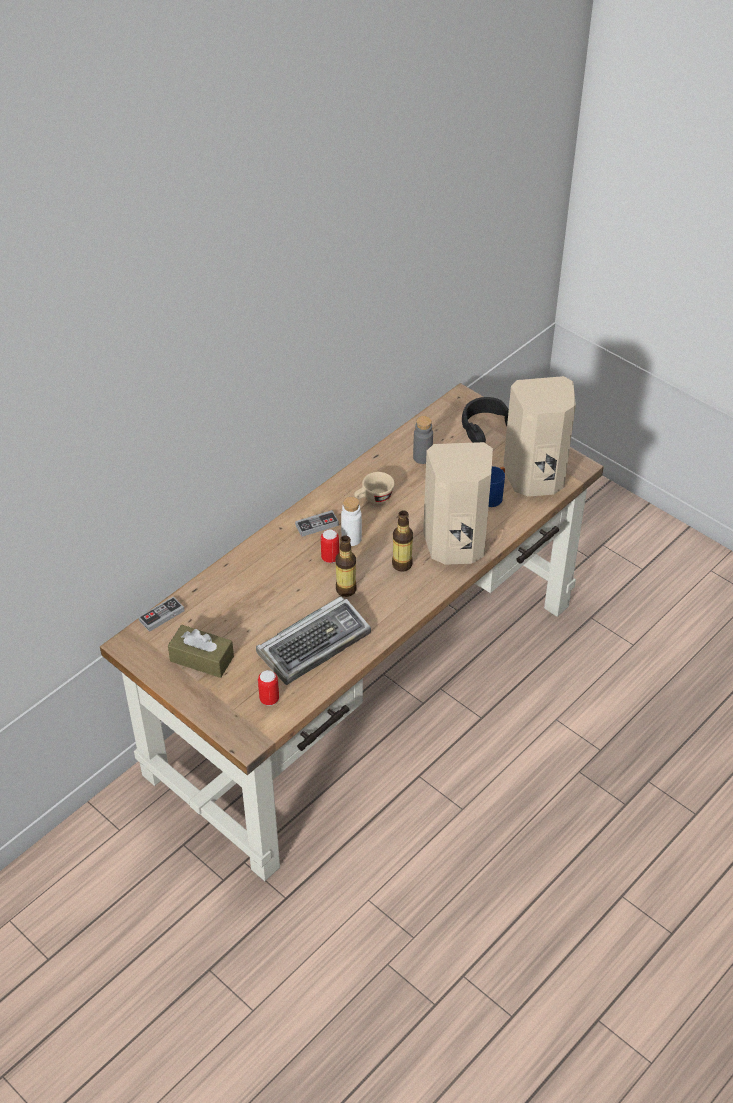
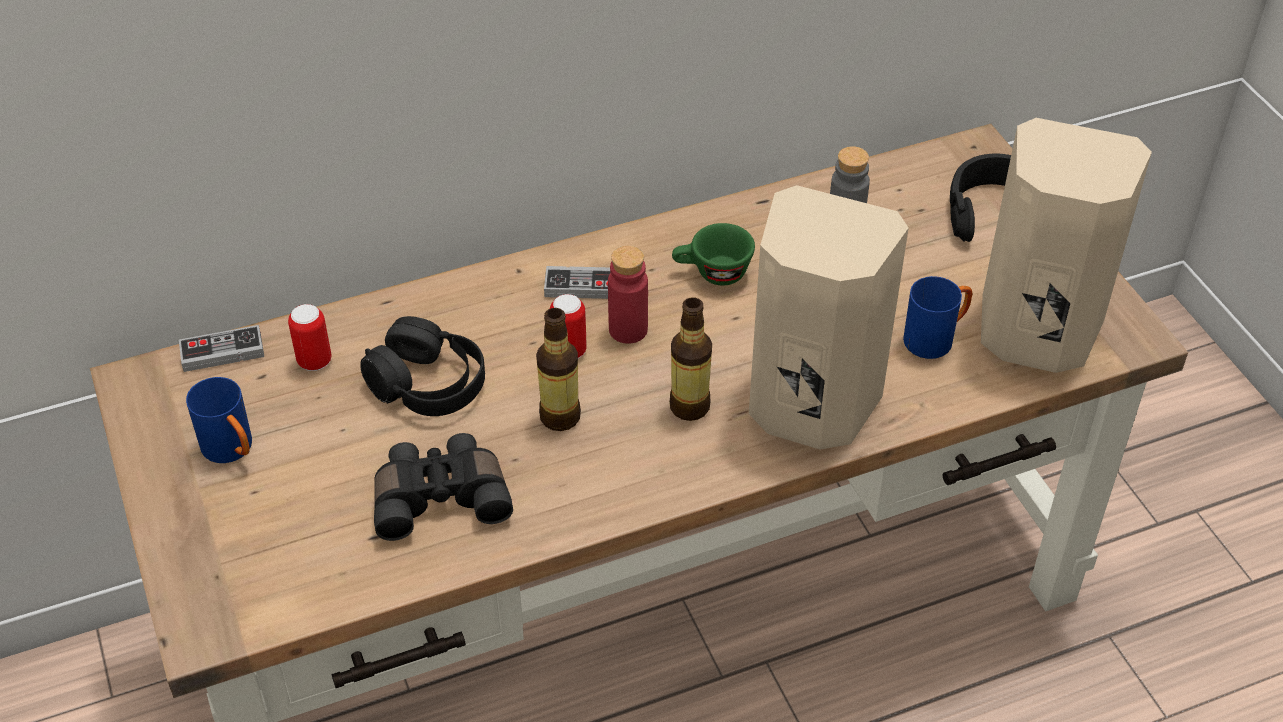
camera: 25 degrees right, 0 degrees up
brown tissue box [168,625,234,678] -> blue mug [186,377,252,463]
keyboard [256,596,371,685] -> black binoculars [374,433,513,541]
can [258,670,279,706] -> can moved to [288,304,332,371]
white bottle [341,497,362,546] -> red bottle [608,246,648,344]
beige cup [354,472,395,504] -> green cup [672,223,755,285]
none -> black headphones [360,316,485,416]

